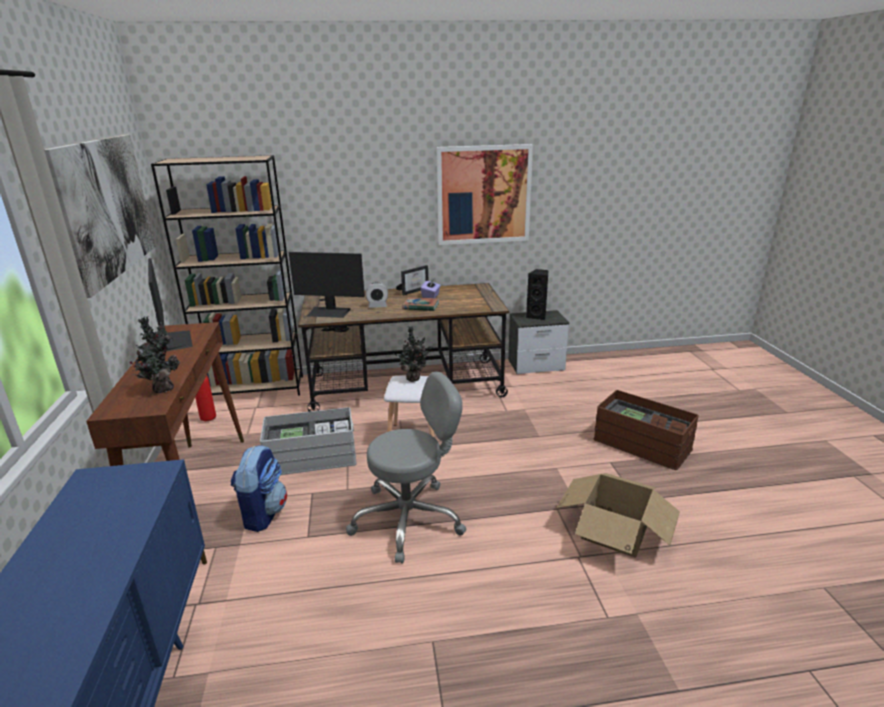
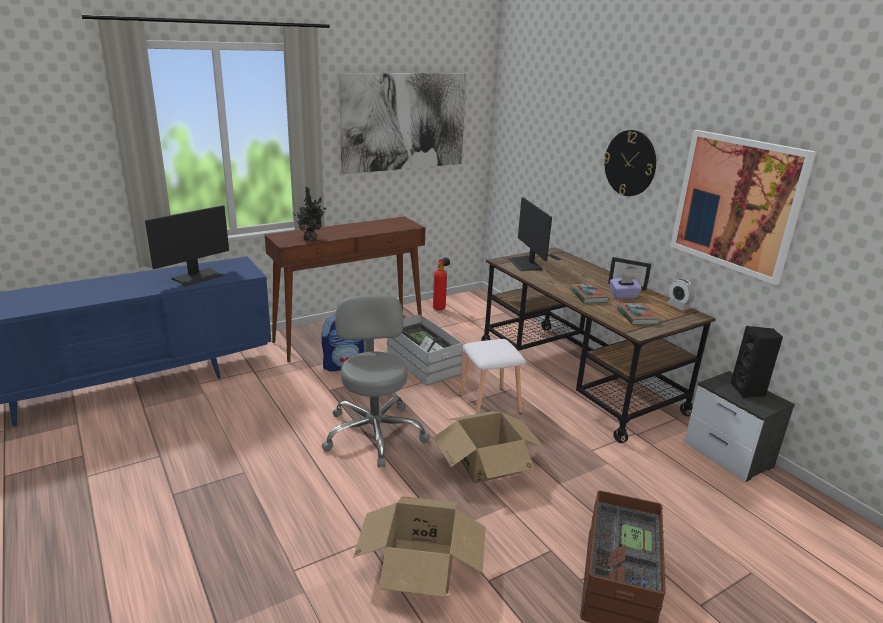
camera: 65 degrees right, 0 degrees up
monitor [148,258,193,351] -> monitor moved to [145,205,229,287]
beige bookcase [151,155,303,396] -> none
grey office chair [346,372,466,563] -> grey office chair turned 150 degrees counterclockwise [322,295,430,467]
alarm clock [366,282,388,308] -> alarm clock moved to [667,279,695,311]
potted plant [393,326,433,382] -> none
none -> cardboard box [433,412,545,483]
none -> wall clock [603,130,656,196]
none -> book [617,303,660,325]

